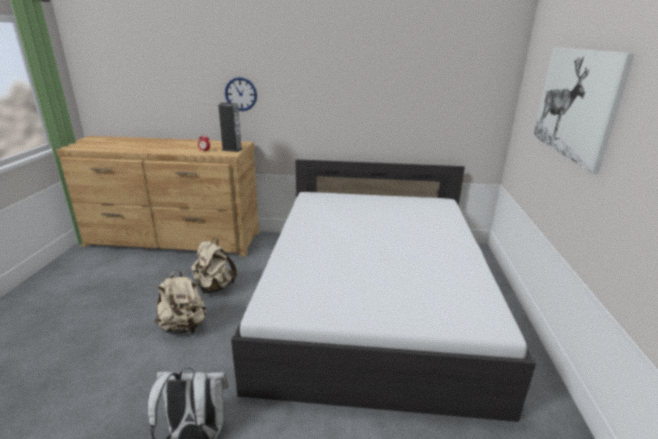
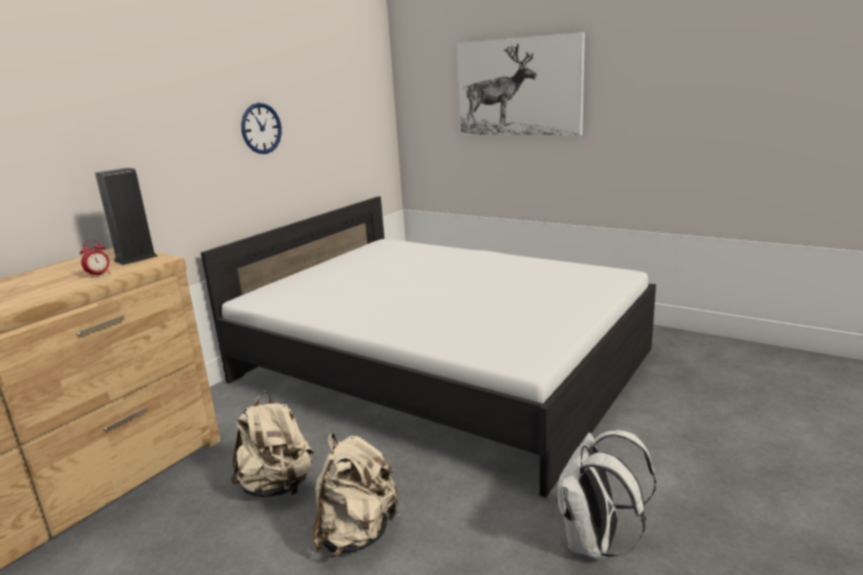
camera: 60 degrees left, 5 degrees down
wall clock [225,77,257,111] -> wall clock moved to [241,103,282,154]

